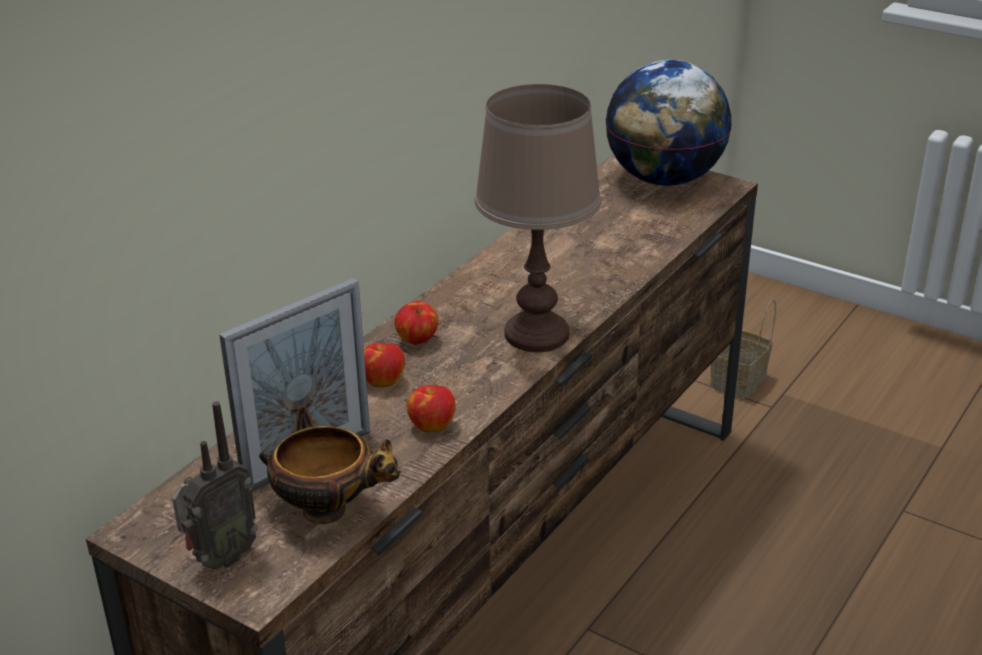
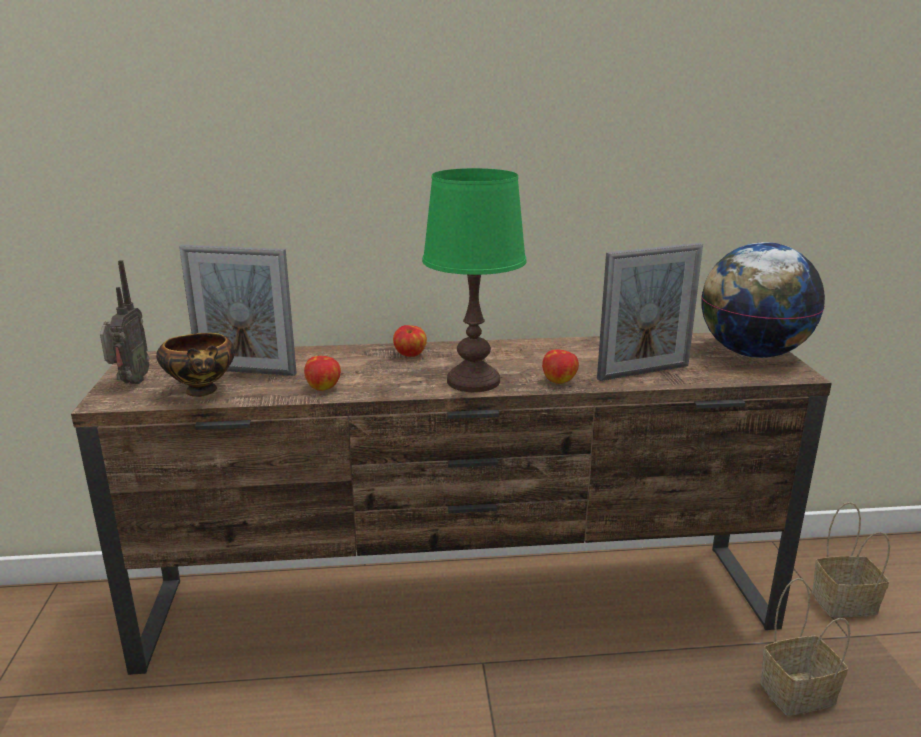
camera: 50 degrees right, 10 degrees down
radio [172,401,258,569] -> radio turned 90 degrees counterclockwise [100,260,149,384]
apple [364,343,405,387] -> apple moved to [542,350,579,384]
brown table lamp [475,84,601,352] -> green table lamp [422,168,527,392]
none -> picture frame [597,243,703,381]
none -> basket [760,578,850,716]

